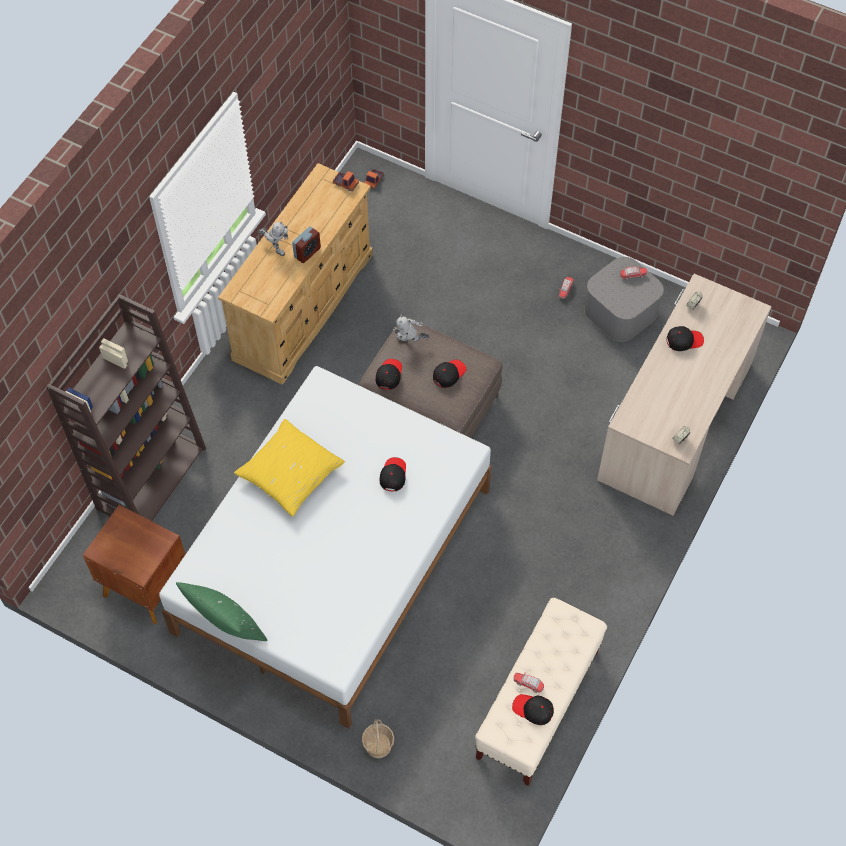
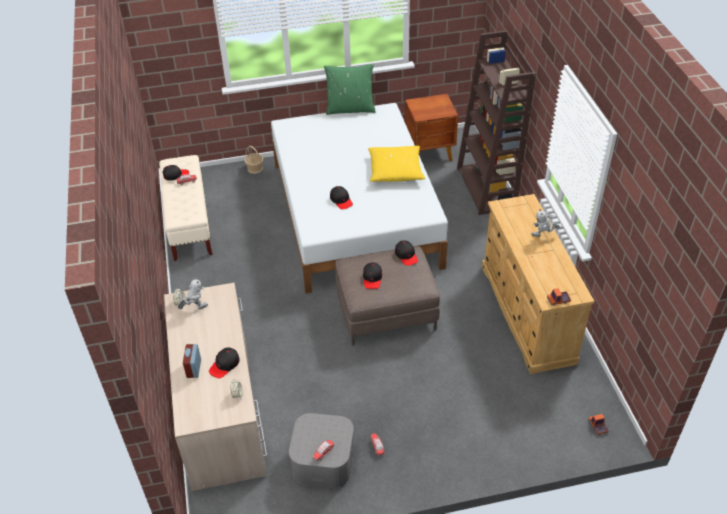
camera: 140 degrees right, 15 degrees down
alarm clock [292,226,321,263] -> alarm clock moved to [183,344,201,378]
toy robot [393,315,430,342] -> toy robot moved to [178,277,208,309]

